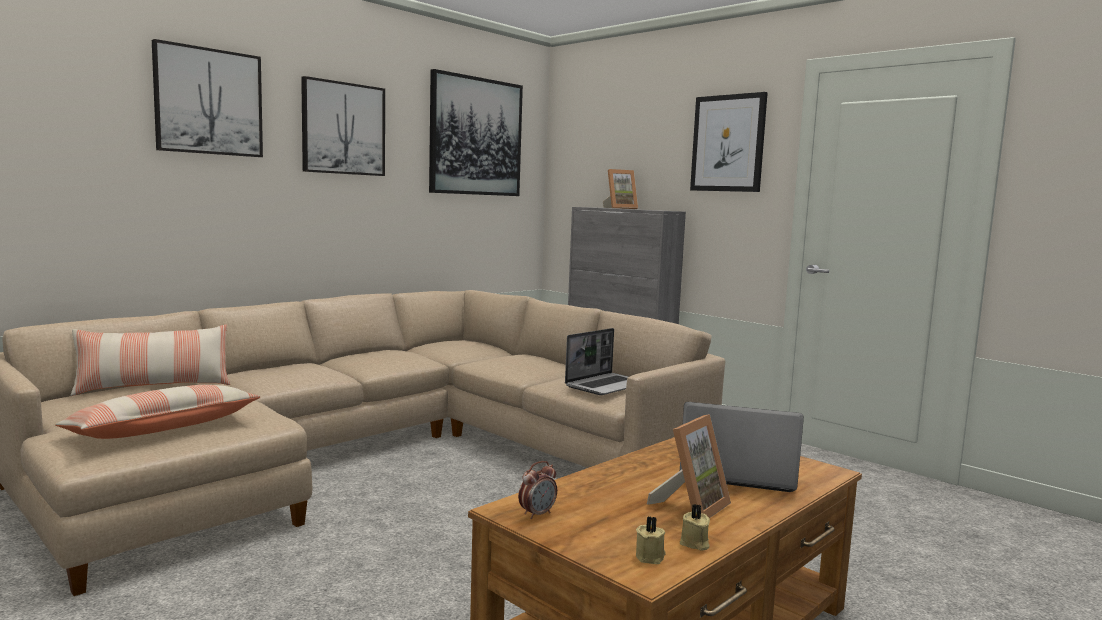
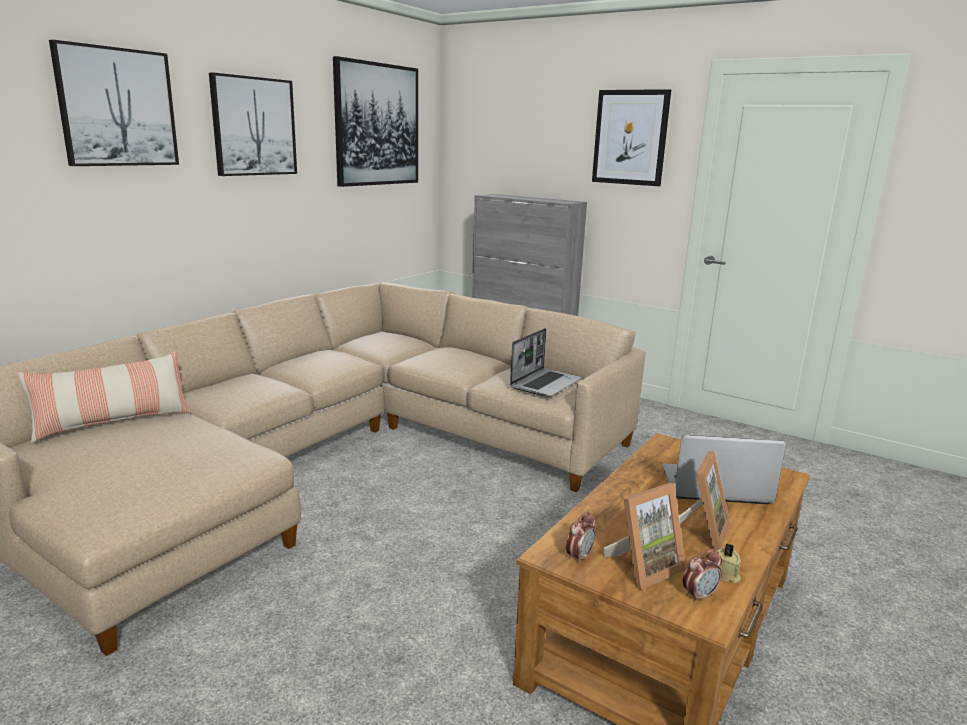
camera: 10 degrees left, 10 degrees up
pillow [55,385,261,439] -> none
picture frame [603,169,638,209] -> picture frame moved to [603,483,686,590]
beige candle [636,517,666,564] -> alarm clock [683,549,722,602]

